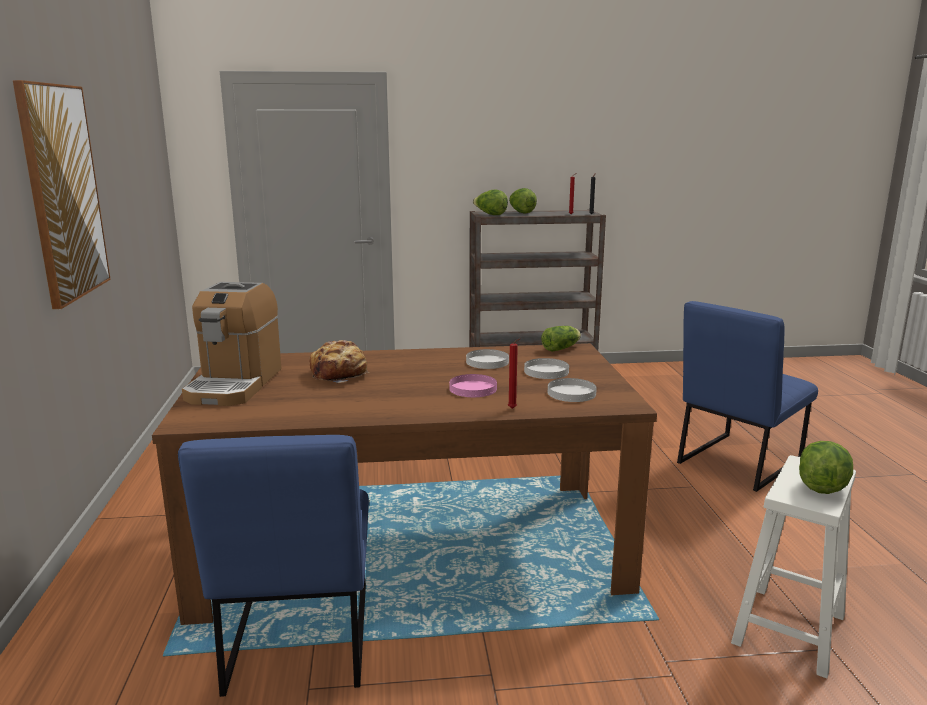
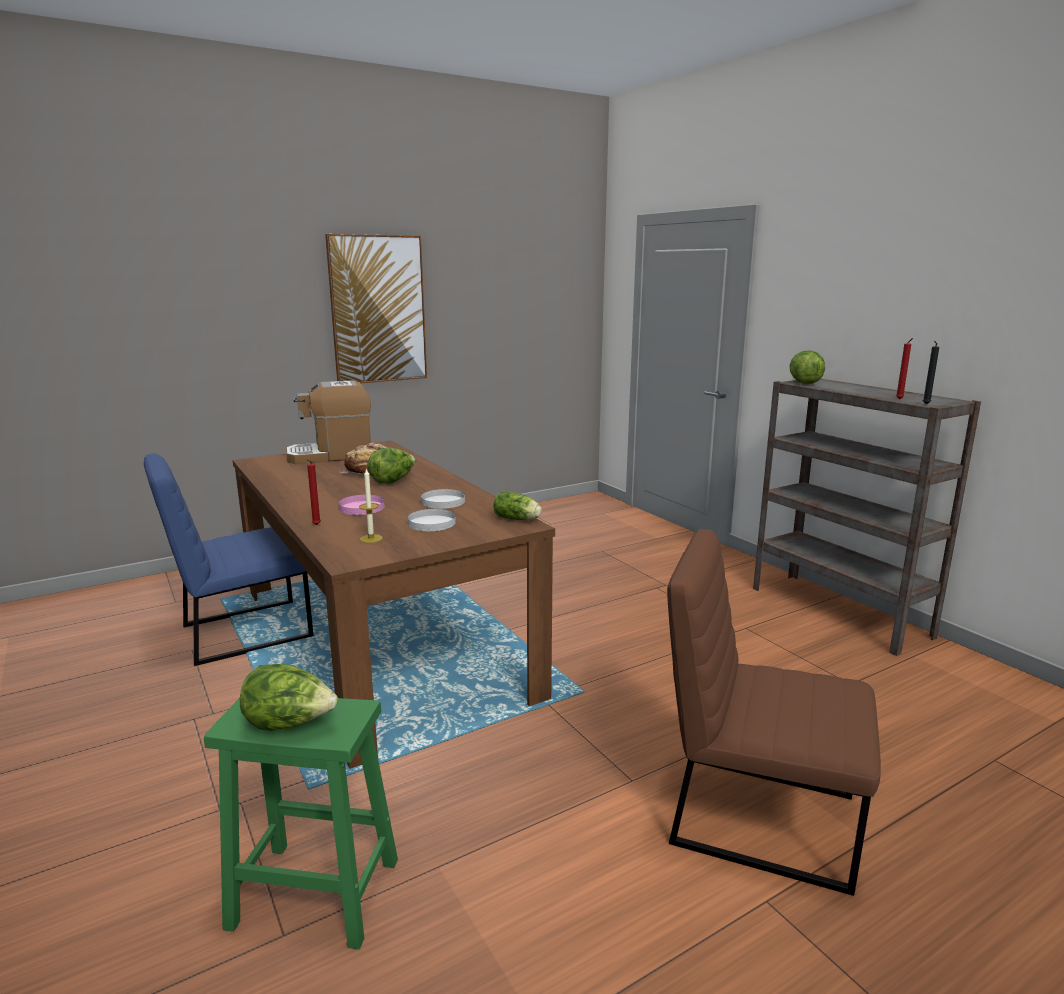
camera: 65 degrees right, 0 degrees up
lettuce [509,188,537,213] -> lettuce moved to [367,448,416,484]
white plate [548,378,597,402] -> candle [359,469,383,543]
blue chair [677,301,818,492] -> brown chair [667,529,881,896]
white stool [731,455,856,679] -> green stool [204,698,398,950]

